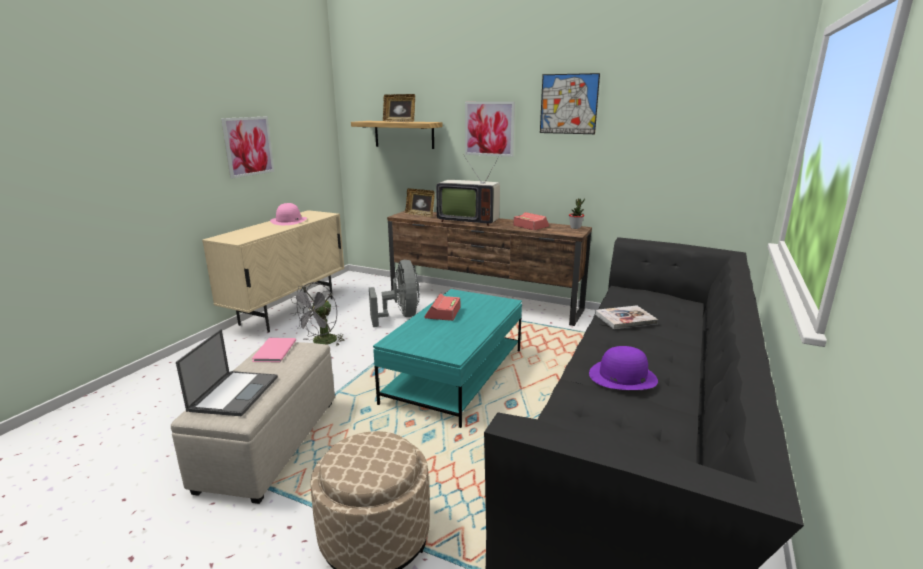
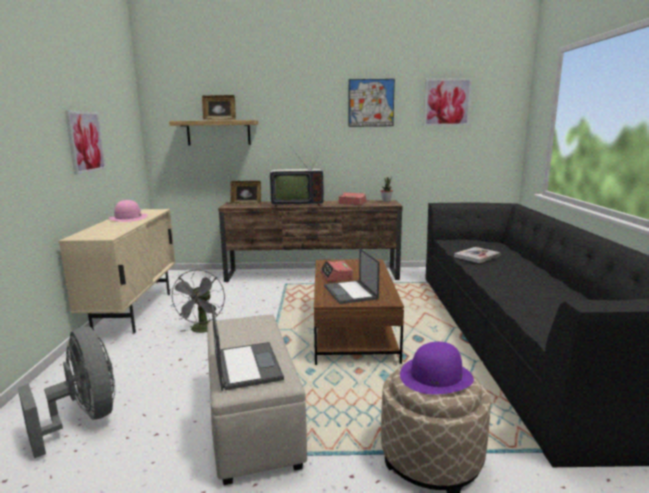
camera: 25 degrees left, 5 degrees down
pink book [252,338,296,362] -> none
grey fan [369,260,420,327] -> grey fan moved to [18,327,115,459]
turquoise coffee table [373,289,522,428] -> brown coffee table [314,259,404,365]
picture [465,102,515,157] -> picture moved to [424,78,472,126]
purple hat [589,346,658,390] -> purple hat moved to [400,342,474,394]
none -> laptop [324,248,380,304]

